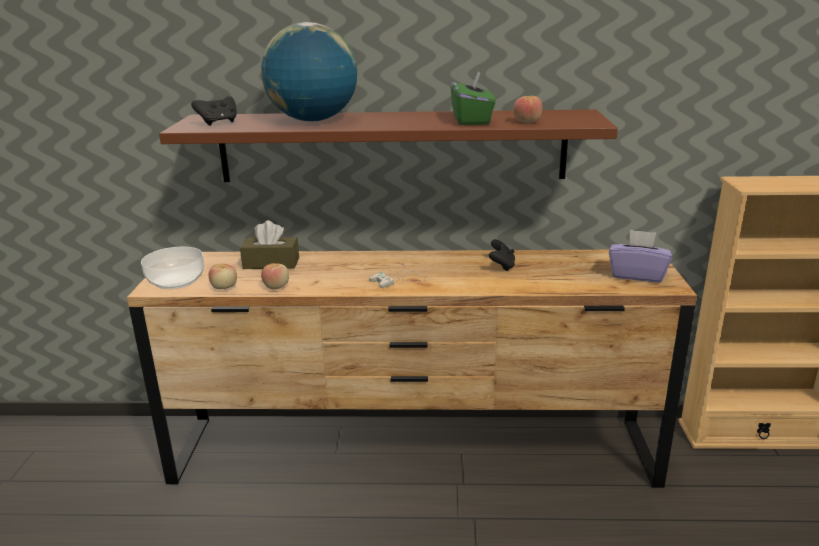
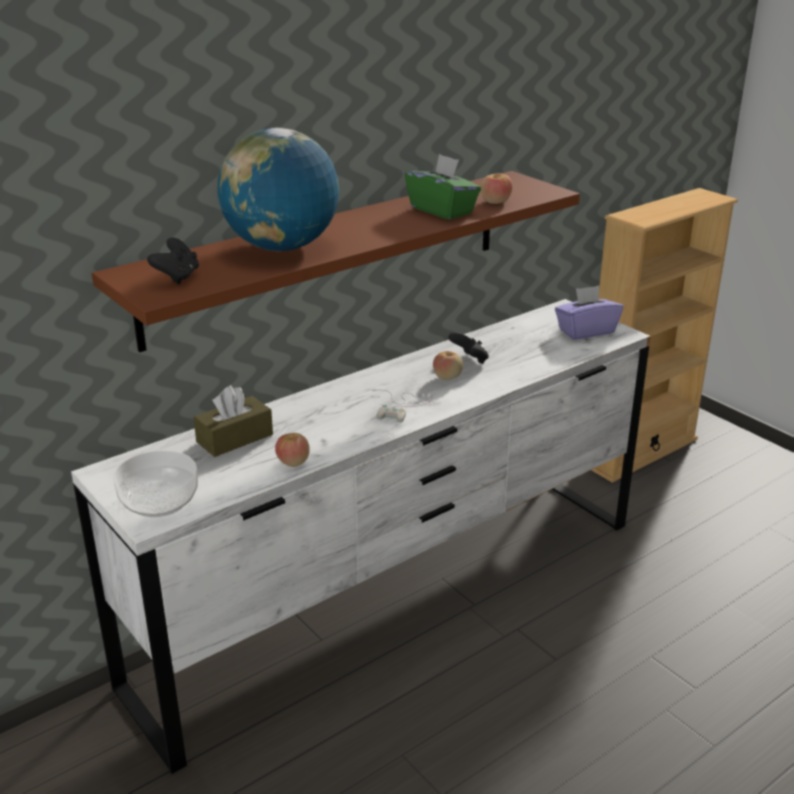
camera: 40 degrees left, 5 degrees up
brown dresser [127,250,697,488] -> white dresser [71,299,651,774]
apple [209,264,237,289] -> apple moved to [433,351,463,380]

